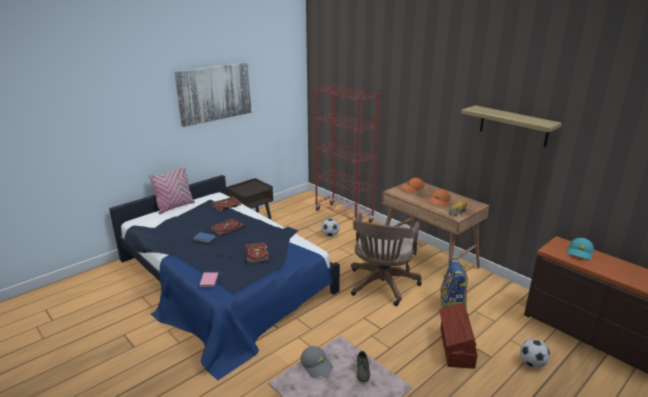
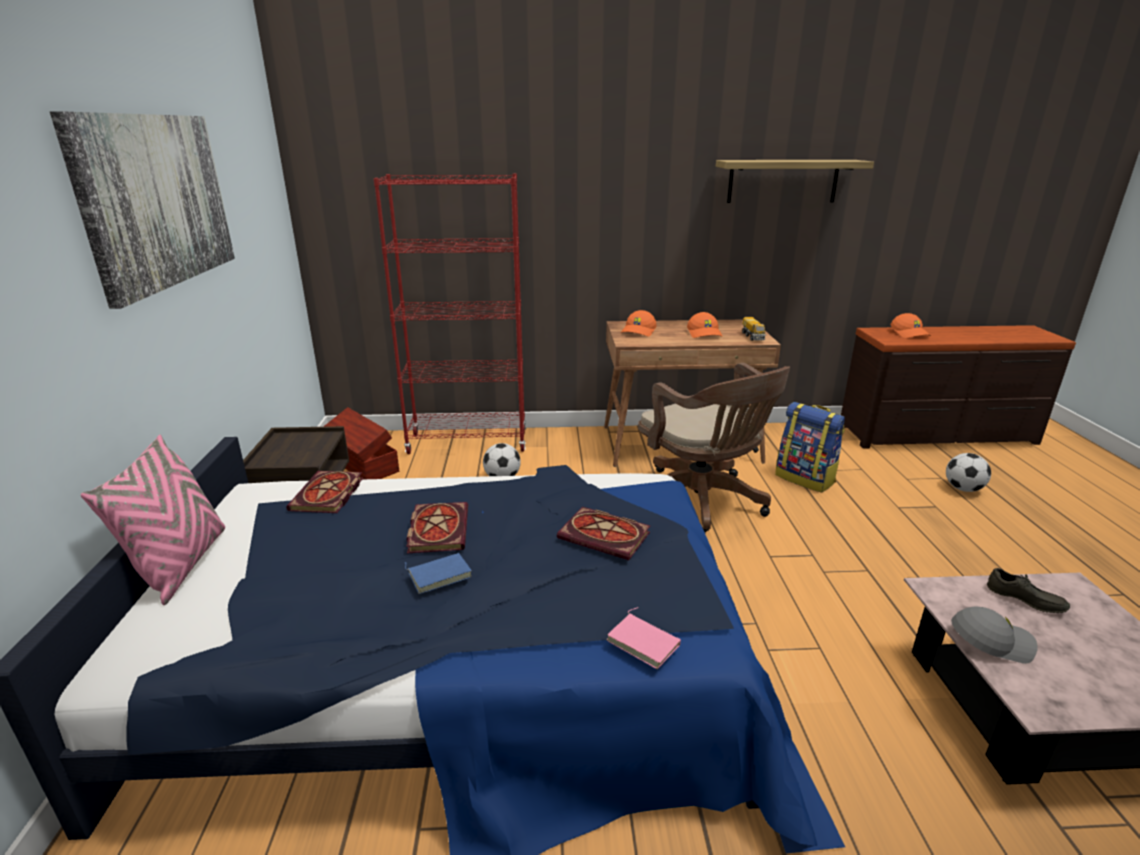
camera: 50 degrees left, 0 degrees up
brown storage box [439,303,478,369] -> brown storage box moved to [323,407,399,480]
turquoise cap [566,238,594,260] -> orange cap [891,313,931,338]

